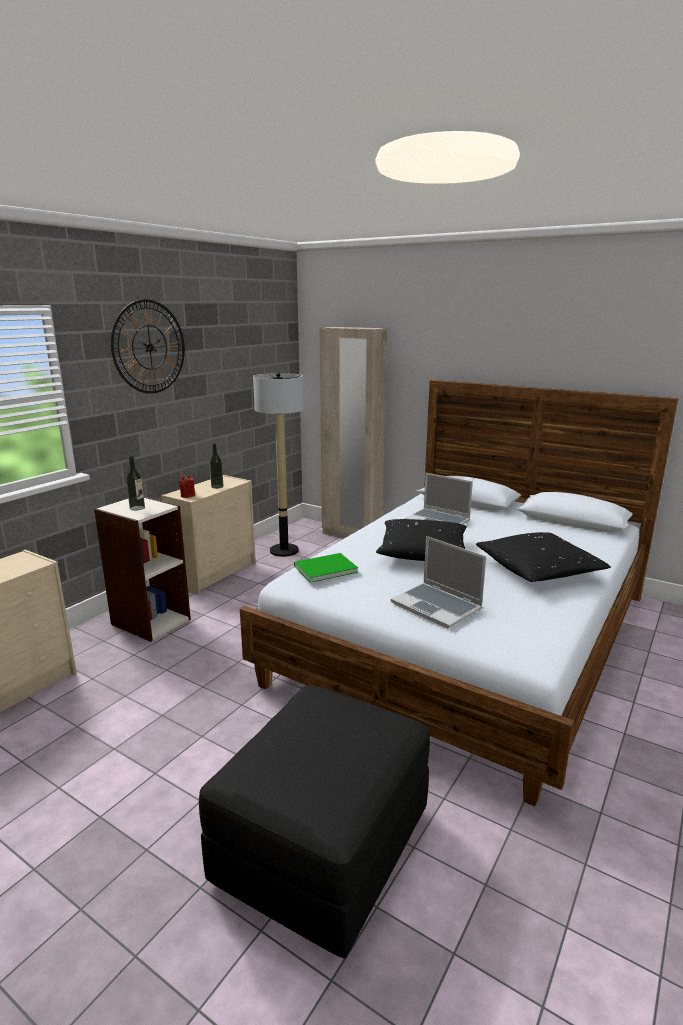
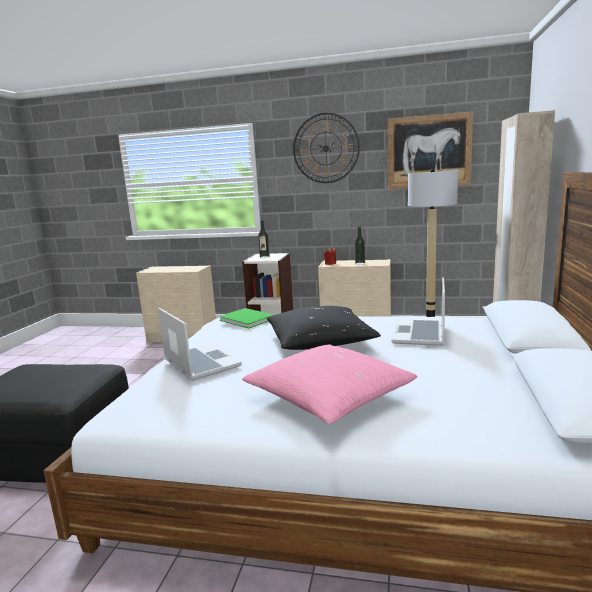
camera: 70 degrees right, 5 degrees down
laptop [391,536,486,629] -> laptop turned 120 degrees clockwise [158,308,242,381]
black pillow [476,532,611,582] -> pink pillow [242,344,418,424]
none -> picture [387,111,473,189]

